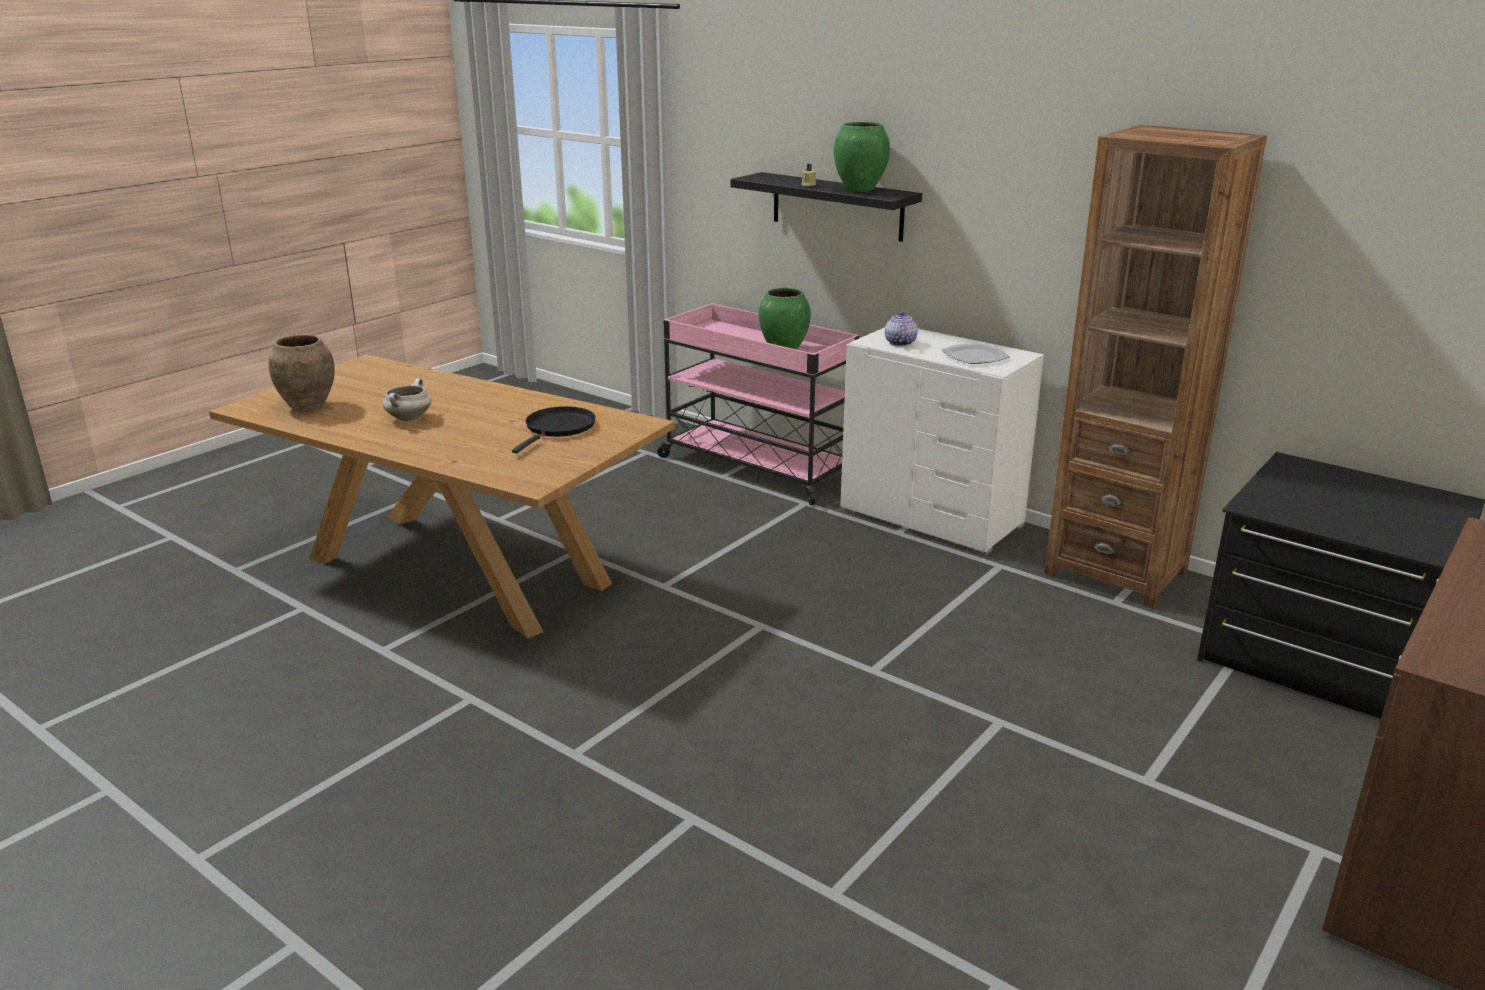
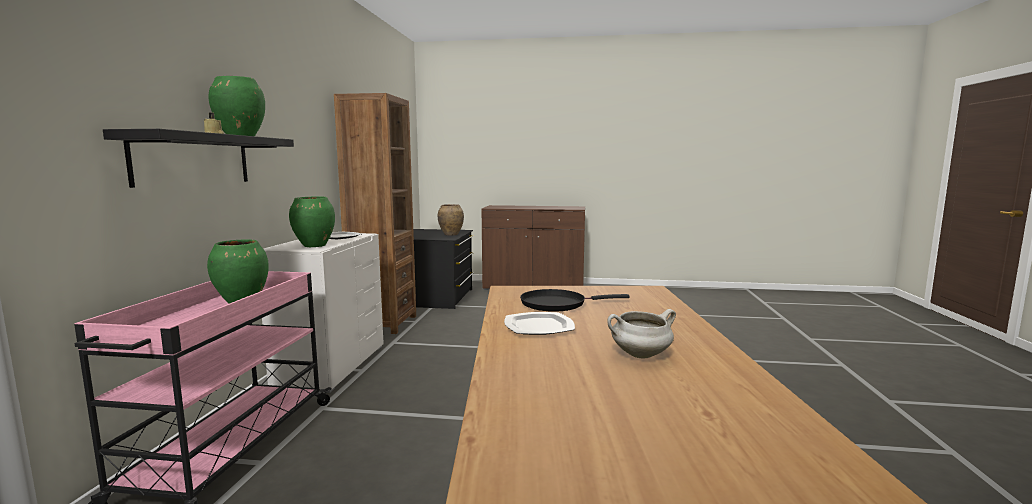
camera: 120 degrees left, 15 degrees down
brown vase [268,335,335,412] -> brown vase moved to [438,204,464,236]
teapot [885,312,918,346] -> green vase [289,196,335,247]
none -> plate [504,312,575,335]

